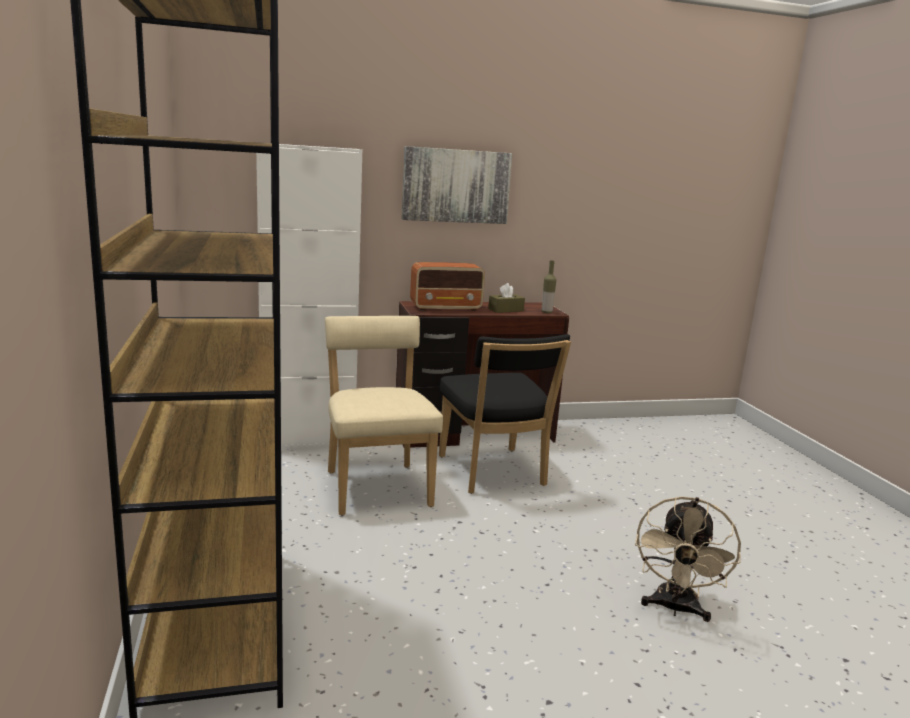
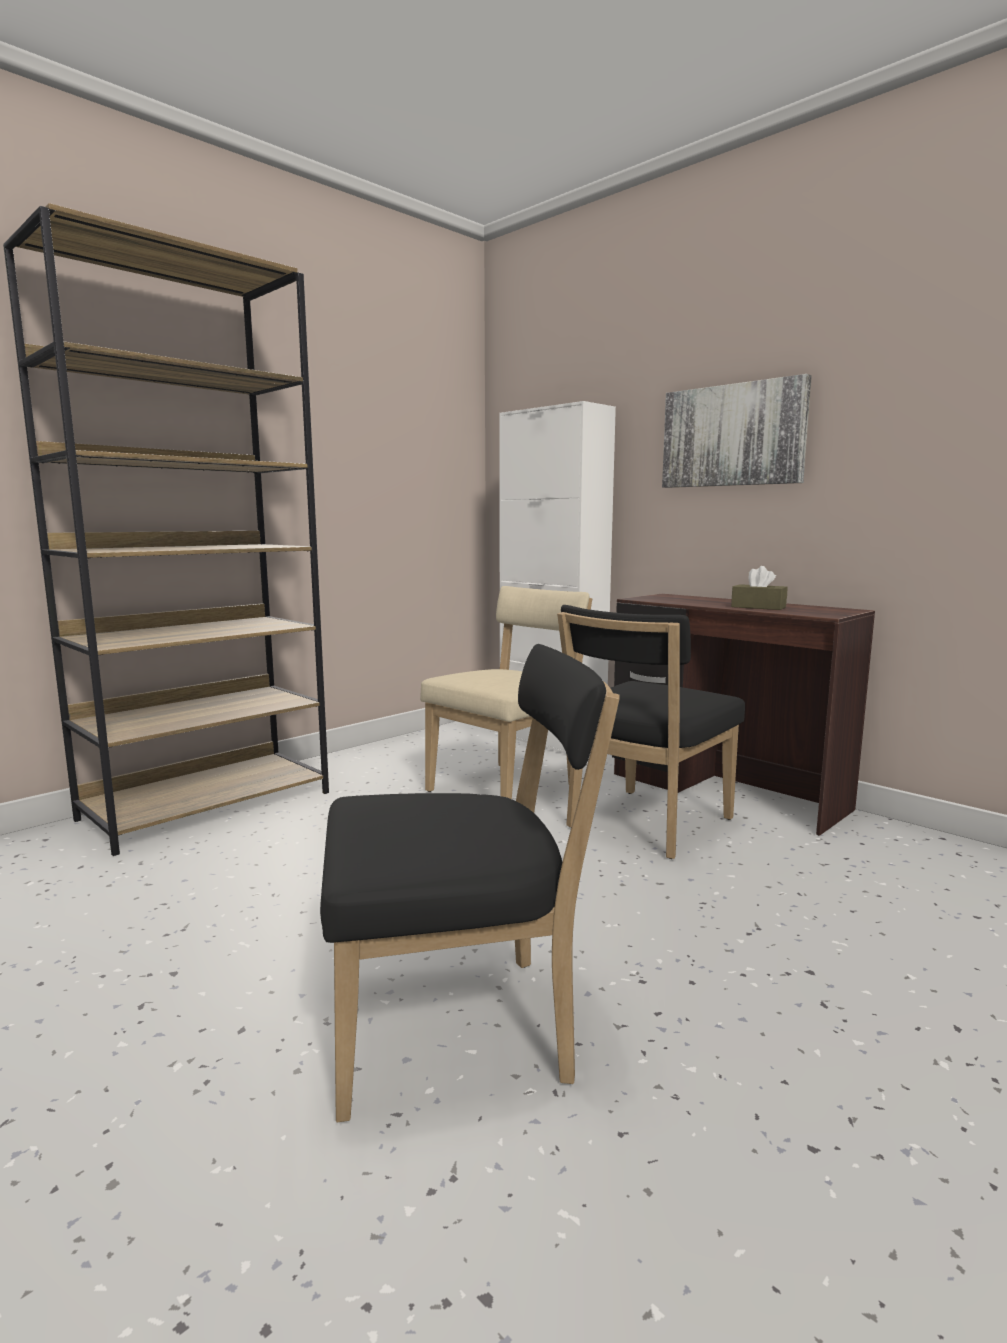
camera: 60 degrees right, 5 degrees down
radio [410,262,485,311] -> none
bottle [542,260,556,313] -> none
beige fan [635,496,741,622] -> black chair [320,644,620,1122]

